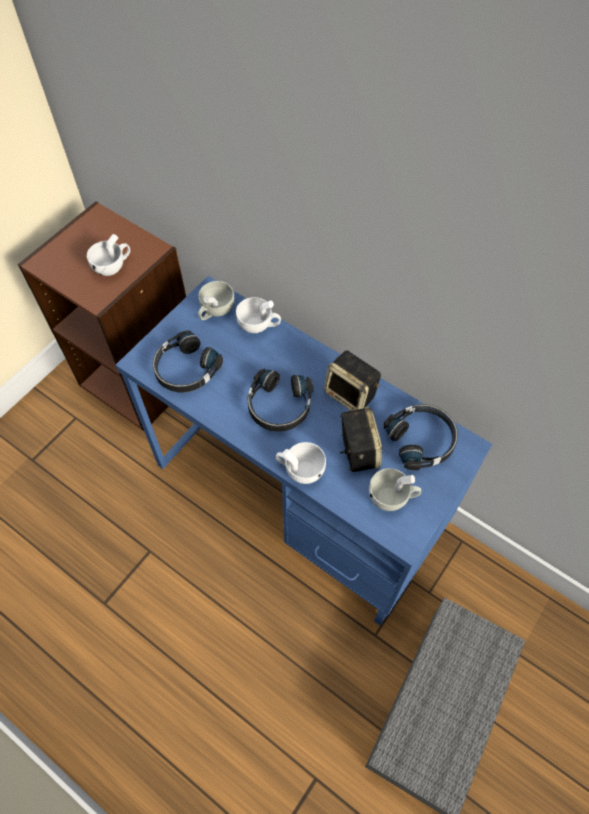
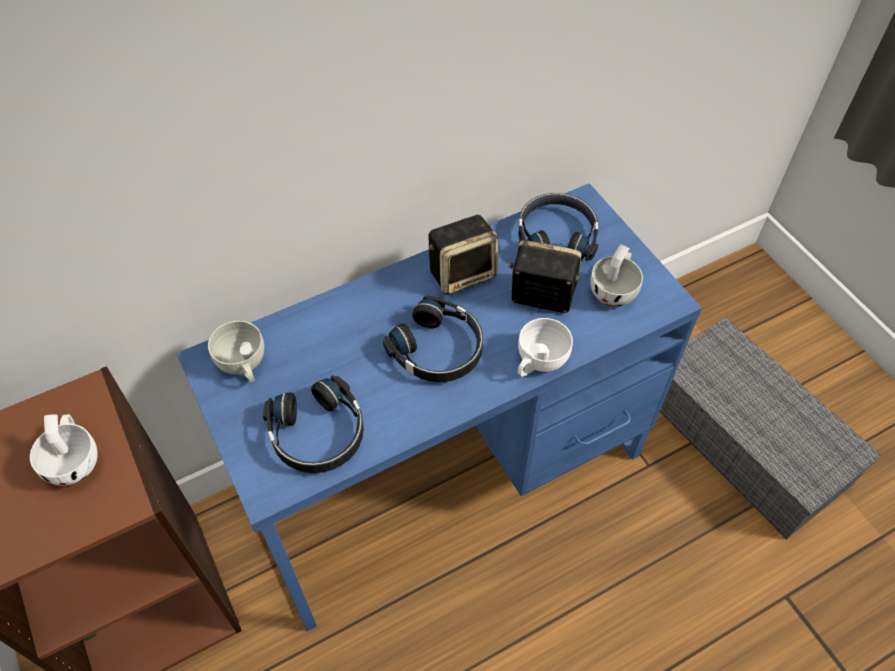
camera: 65 degrees left, 5 degrees down
white cup [236,297,281,333] -> none

